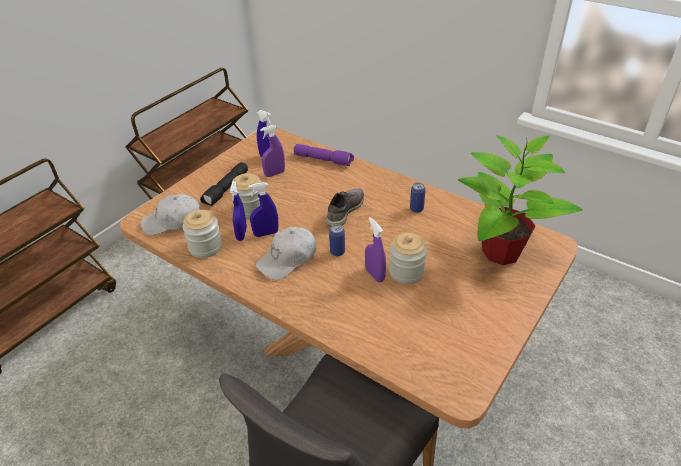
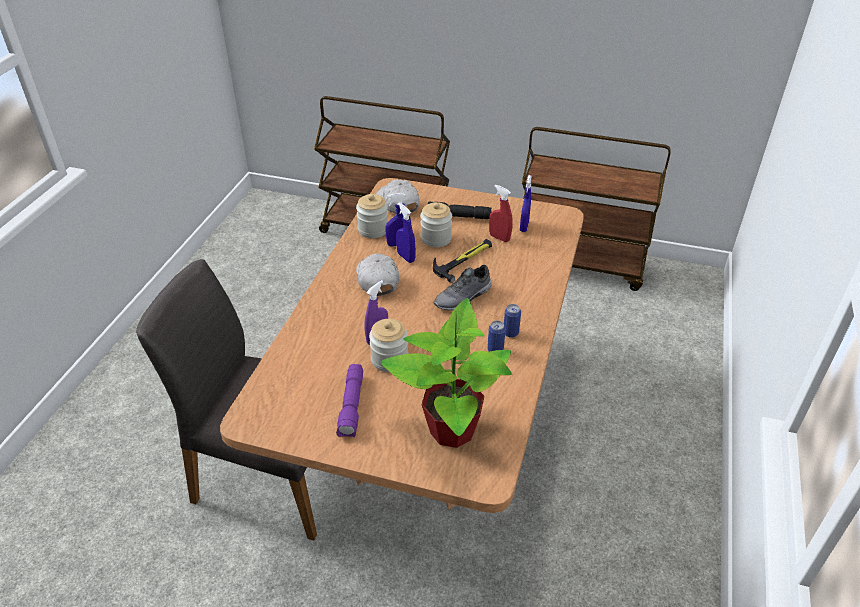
camera: 70 degrees right, 0 degrees up
white cap [256,227,317,280] -> white cap turned 45 degrees clockwise [356,253,399,296]
purple spray bottle [260,125,285,177] -> red spray bottle [489,185,513,242]
purple flashlight [293,144,354,166] -> purple flashlight moved to [337,364,363,437]
grey shoe [326,189,364,227] -> grey shoe turned 135 degrees clockwise [434,265,492,311]
can [329,224,345,256] -> can moved to [504,304,521,338]
none -> hammer [433,239,492,283]

